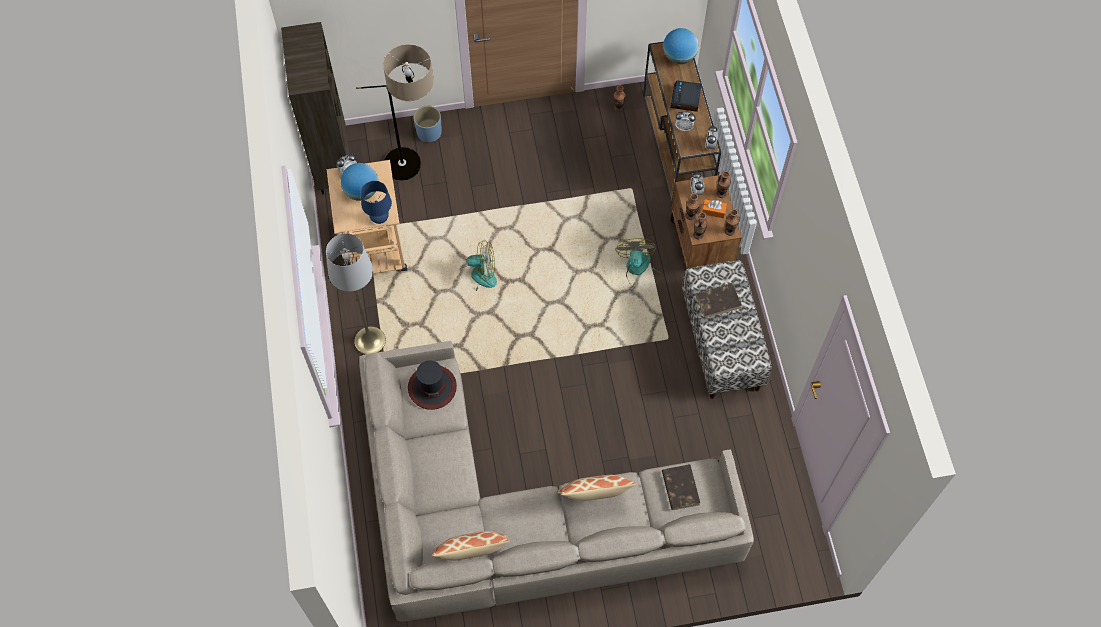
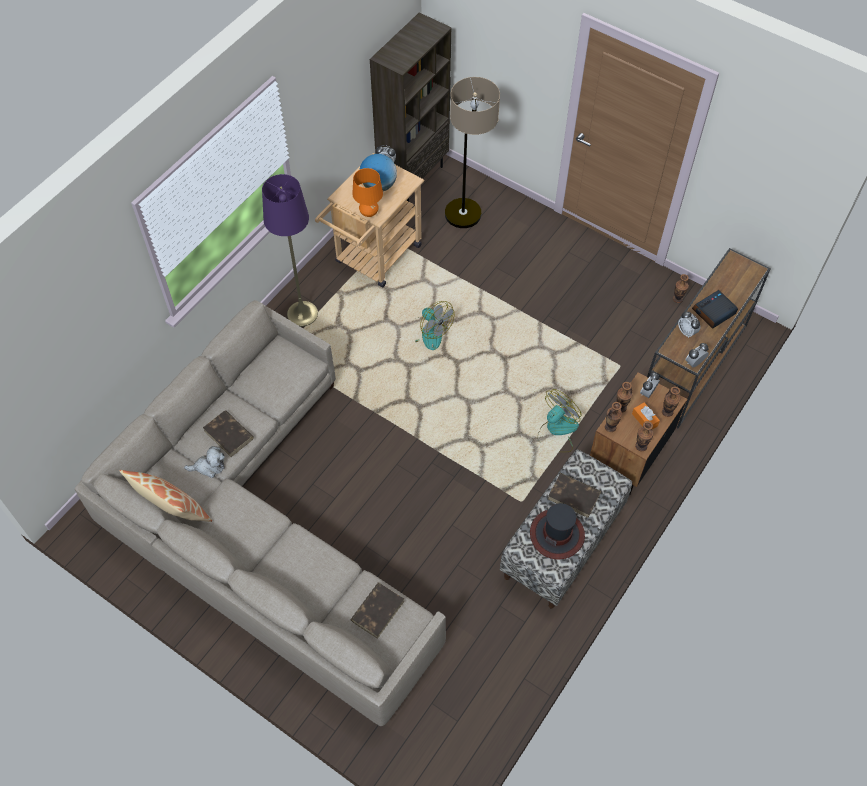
camera: 45 degrees right, 5 degrees down
grey floor lamp [326,234,386,355] -> purple floor lamp [262,174,318,327]
blue table lamp [361,181,392,224] -> orange table lamp [352,168,383,217]
hat [408,360,457,410] -> hat moved to [530,503,585,559]
blue planter [413,106,442,142] -> none
pillow [557,475,637,501] -> none
globe [663,28,699,64] -> none
none -> plush toy [184,446,225,478]
none -> brown book [203,410,254,457]

